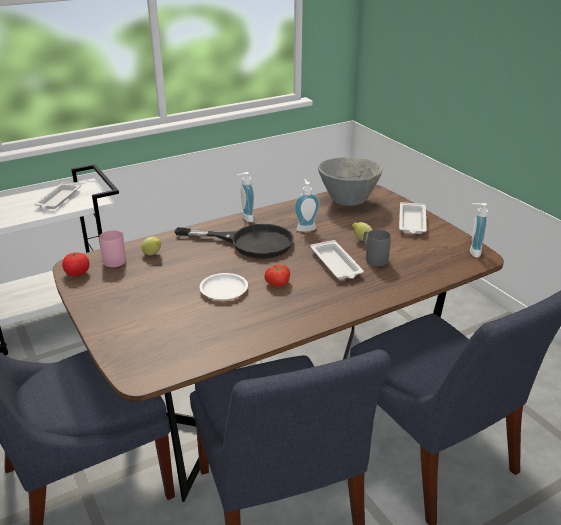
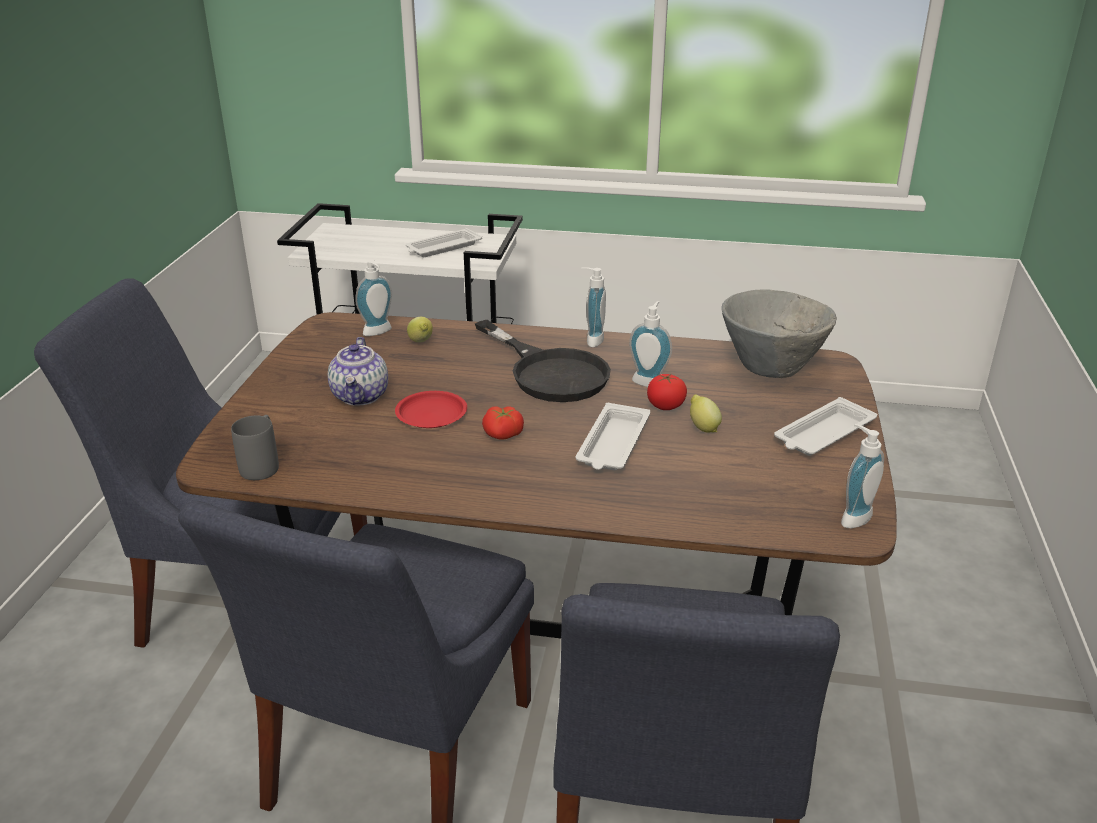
camera: 40 degrees right, 0 degrees up
tomato [62,253,89,276] -> tomato moved to [647,374,687,410]
pink mug [99,230,126,267] -> soap dispenser [355,260,392,336]
white plate [200,273,248,300] -> red plate [395,391,467,428]
grey mug [363,229,391,266] -> grey mug moved to [231,415,279,480]
none -> teapot [328,337,388,406]

